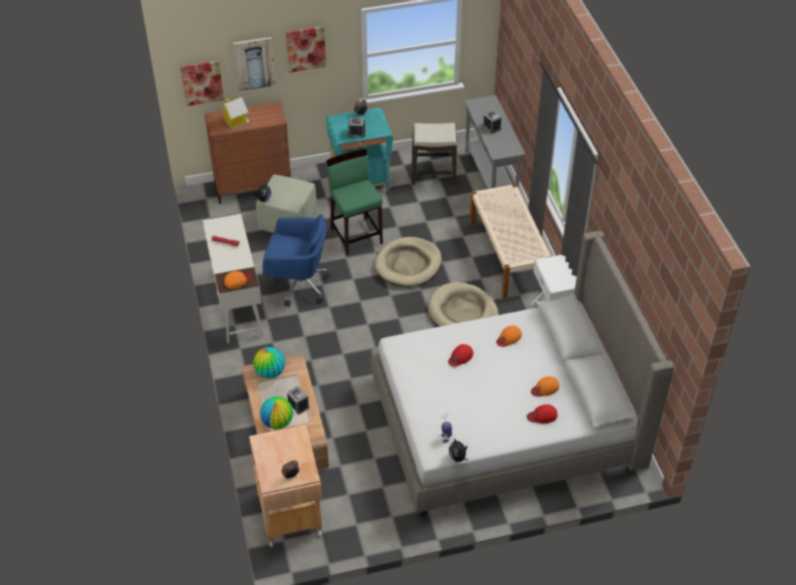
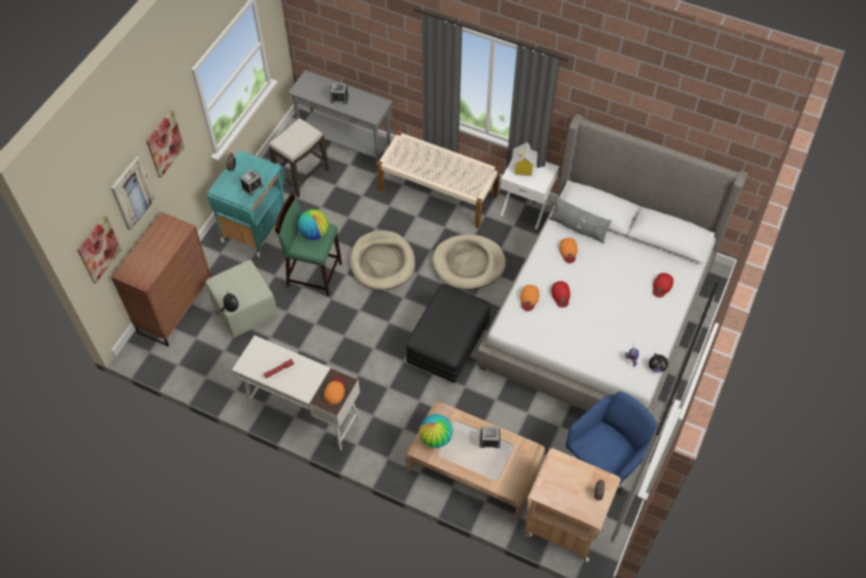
camera: 50 degrees left, 10 degrees up
toy house [220,97,250,130] -> toy house moved to [512,142,538,176]
globe [260,396,293,429] -> globe moved to [298,209,329,240]
blue office chair [262,214,330,307] -> blue office chair moved to [565,391,657,495]
orange cap [531,376,559,397] -> orange cap moved to [520,285,539,311]
none -> black ottoman [406,284,490,383]
none -> grey pillow [549,196,612,244]

